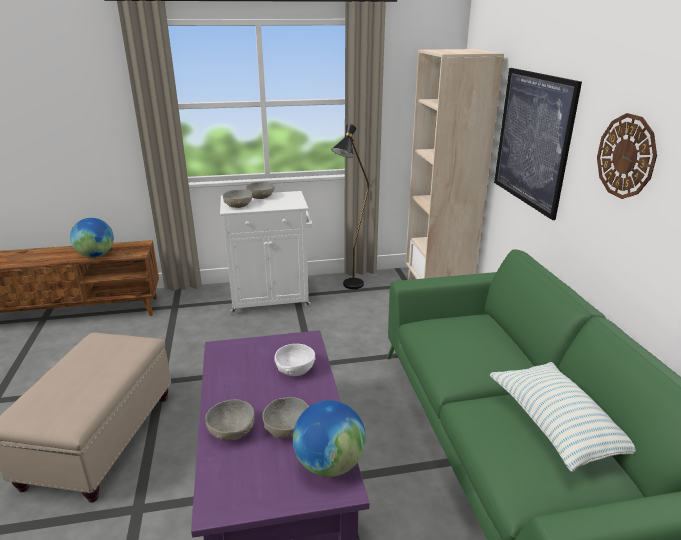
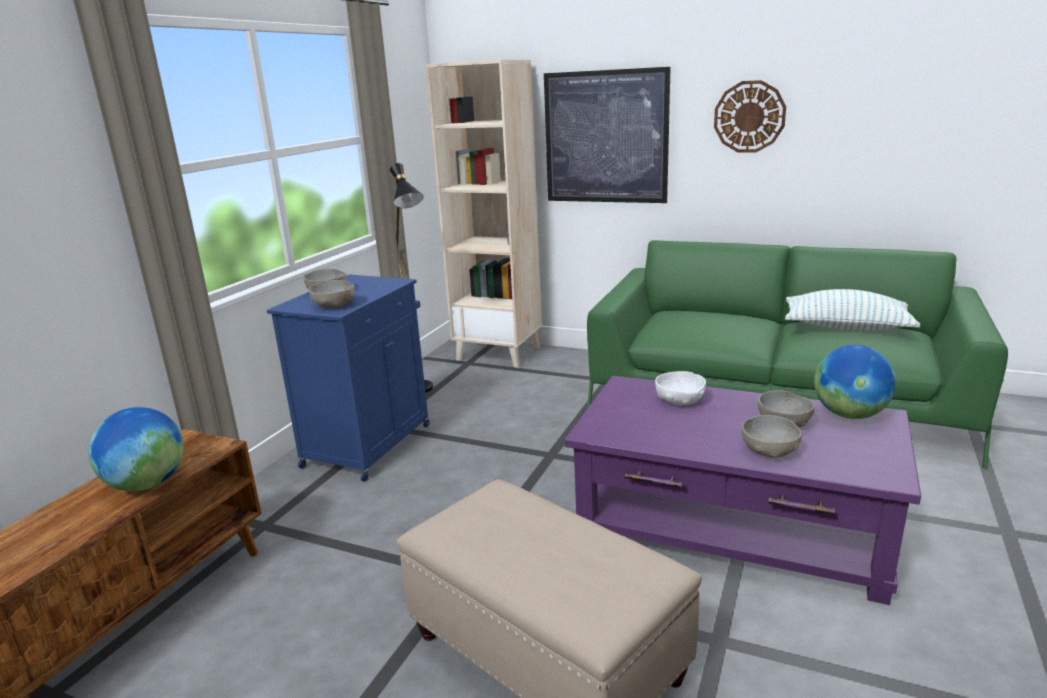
camera: 55 degrees left, 5 degrees down
white cabinet [220,191,312,315] -> blue cabinet [267,274,429,482]

